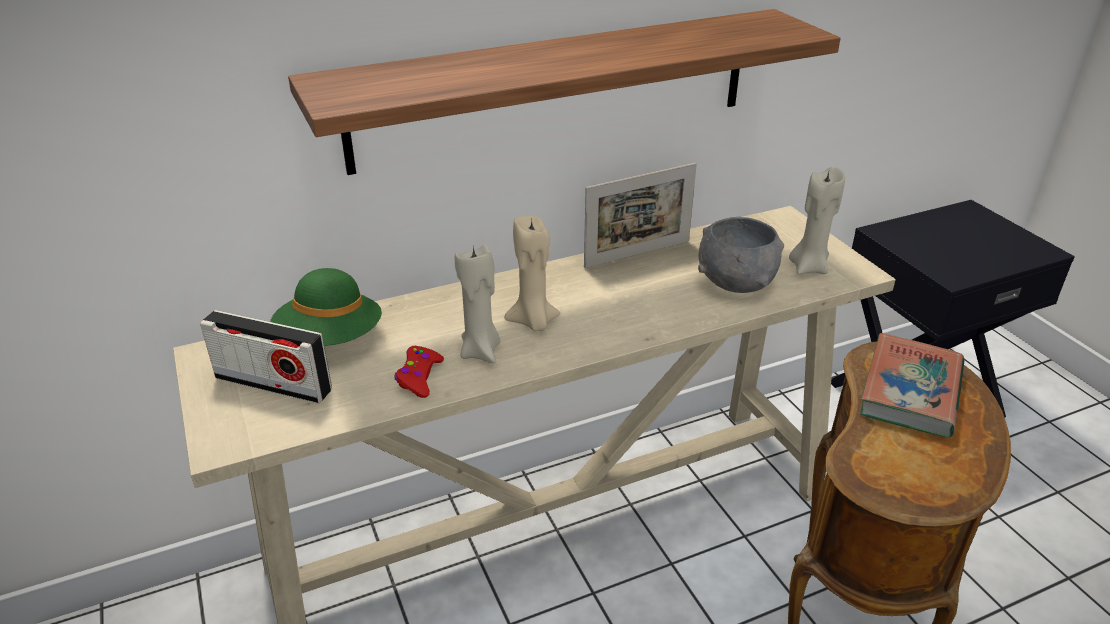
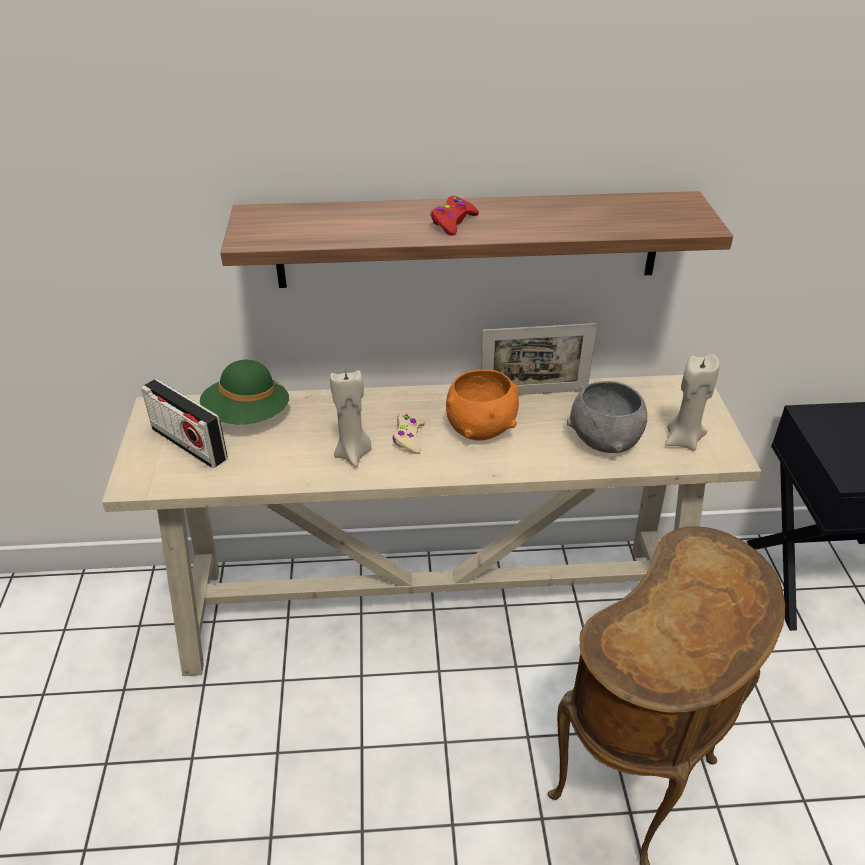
camera: 20 degrees right, 5 degrees up
red game controller [395,346,444,398] -> red game controller moved to [430,196,479,236]
beige candle [505,216,560,331] -> beige game controller [393,413,426,454]
book [860,333,964,438] -> none
none -> orange bowl [446,369,519,441]

